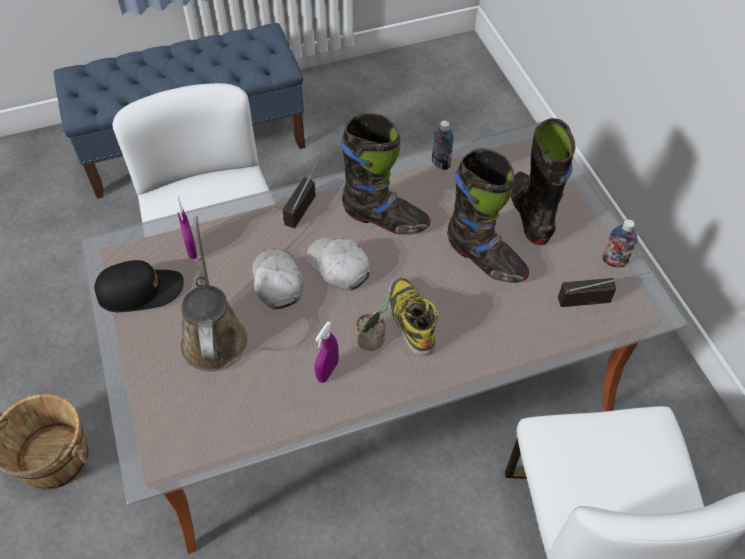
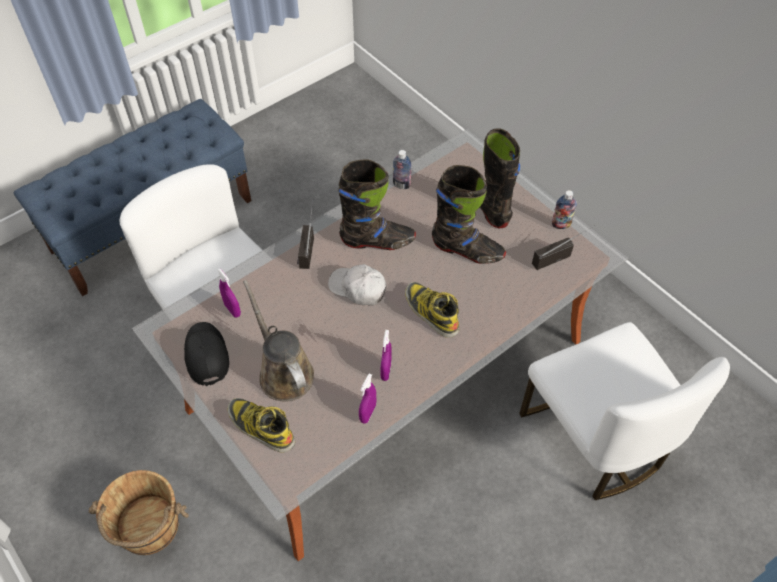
camera: 20 degrees left, 0 degrees up
black cap [94,260,184,312] -> black cap turned 75 degrees counterclockwise [184,322,229,386]
white cap [252,249,304,309] -> none
potted plant [356,292,391,350] -> none
none -> boot [228,398,295,453]
none -> purple spray bottle [359,374,376,424]

